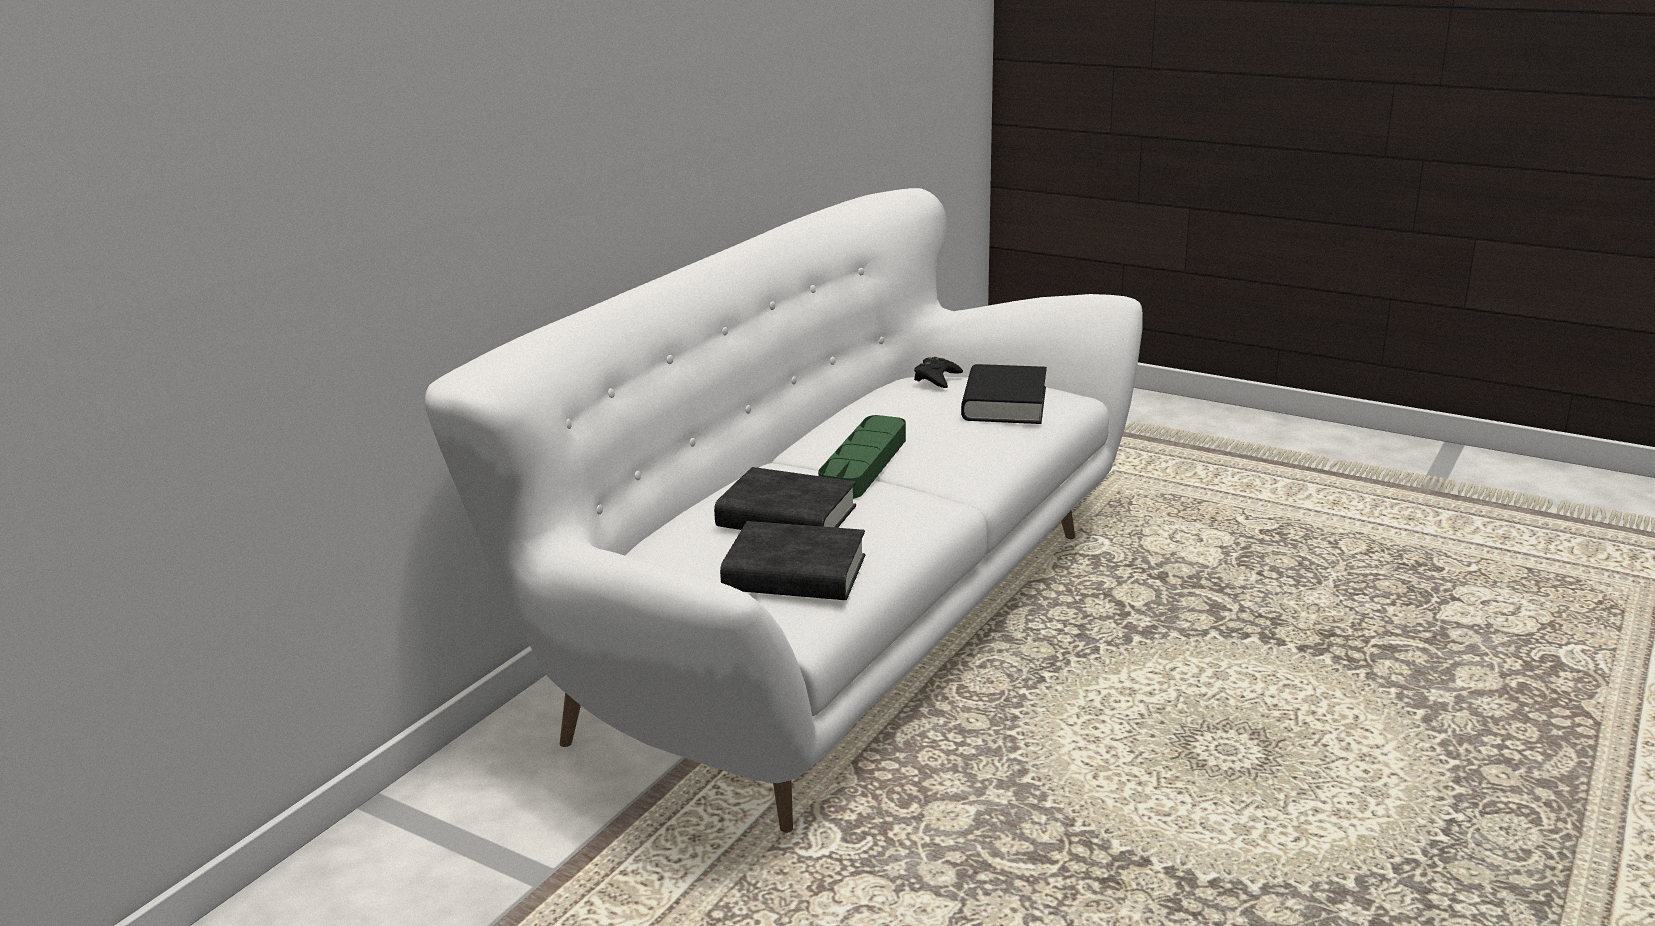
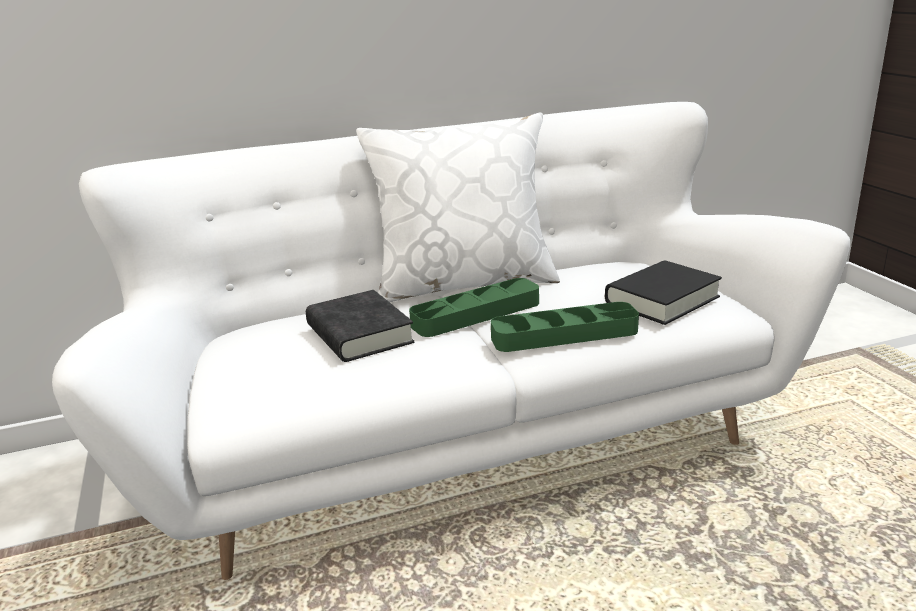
camera: 40 degrees right, 0 degrees up
black book [720,521,865,600] -> none
black game controller [914,357,963,388] -> none
none -> white pillow [356,113,560,302]
none -> green tray [491,302,639,352]

